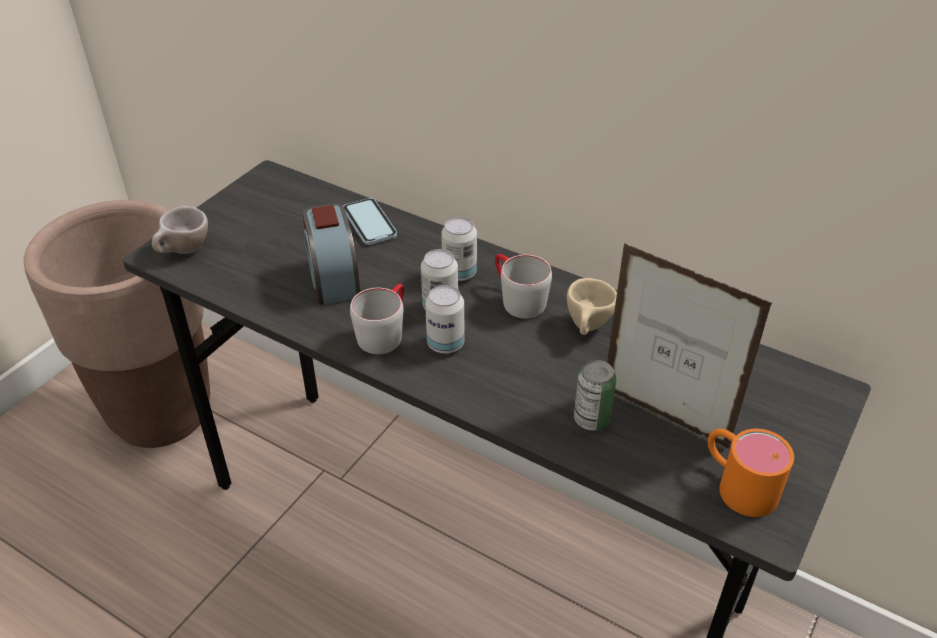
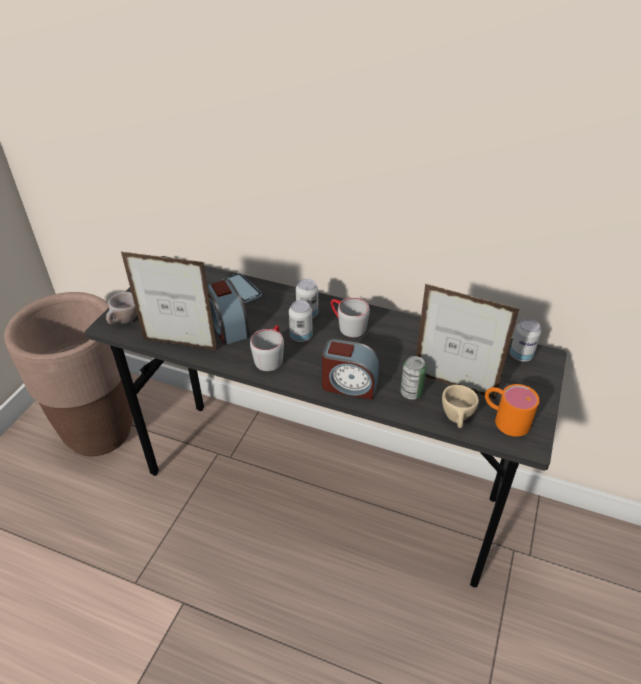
camera: 10 degrees left, 0 degrees up
can [425,285,464,353] -> can moved to [510,319,541,362]
beige cup [567,278,617,335] -> beige cup moved to [442,385,479,428]
none -> picture frame [121,252,217,350]
none -> alarm clock [322,339,379,400]

